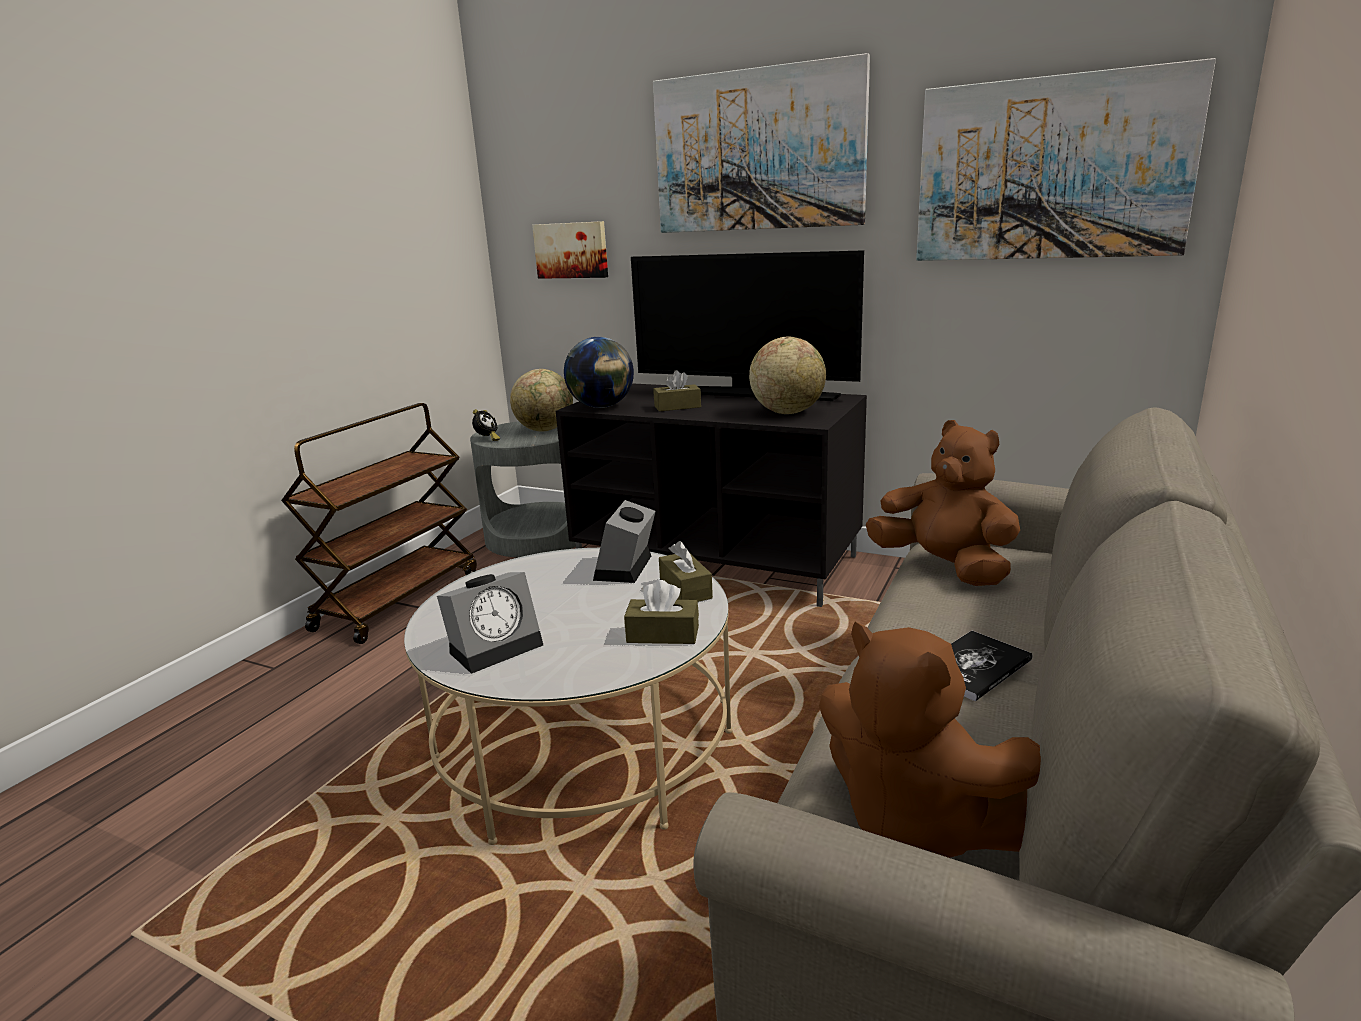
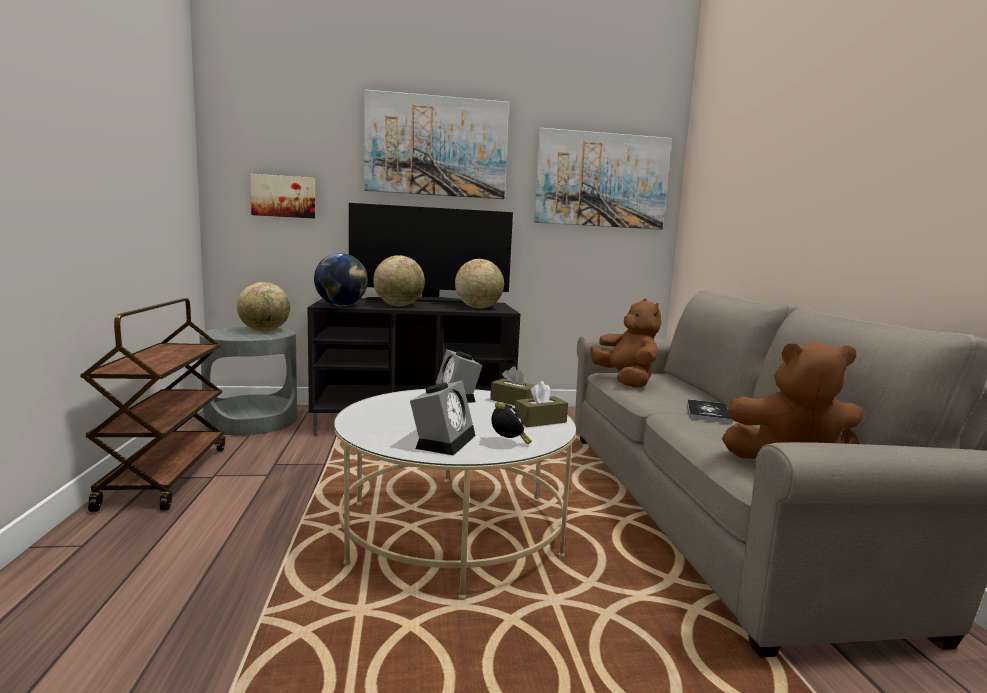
camera: 35 degrees left, 10 degrees down
alarm clock [472,409,500,441] -> alarm clock moved to [491,402,532,444]
brown tissue box [653,370,701,411] -> globe [373,255,425,306]
brown plush toy [866,420,1020,586] -> brown plush toy turned 60 degrees clockwise [590,298,661,388]

